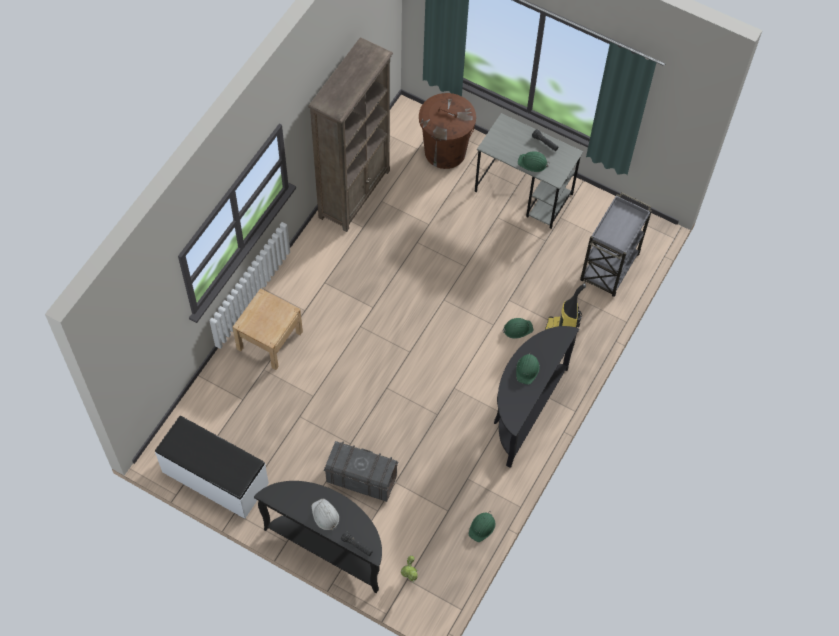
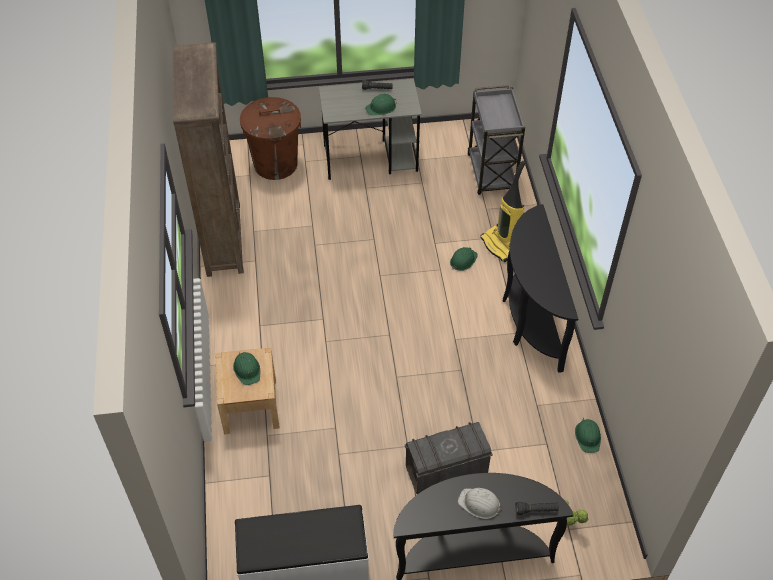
camera: 35 degrees left, 10 degrees down
green hard hat [516,352,540,385] -> green hard hat moved to [233,352,260,385]

